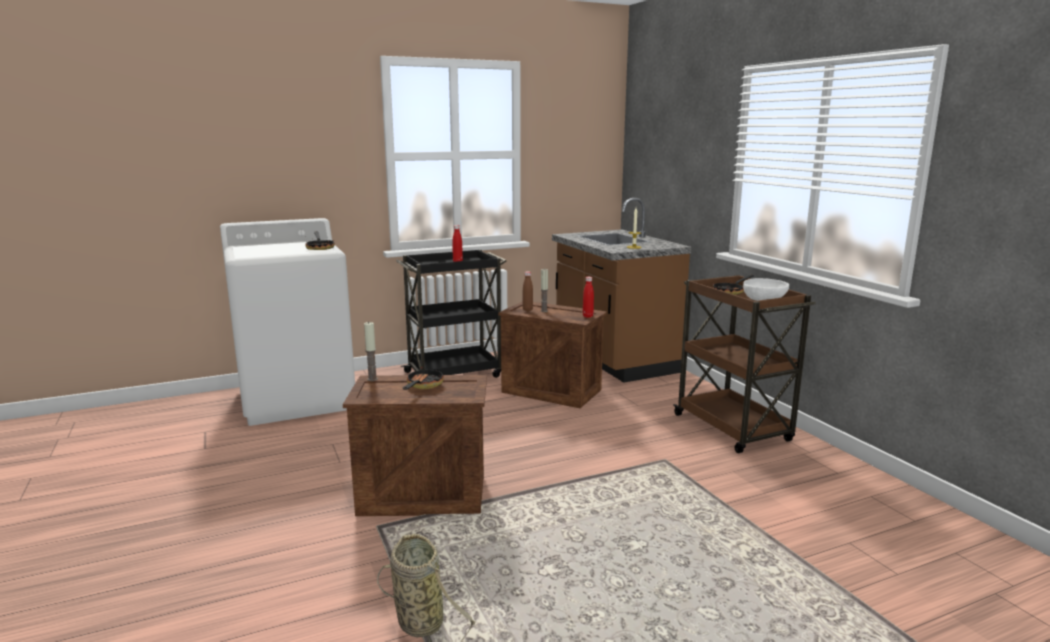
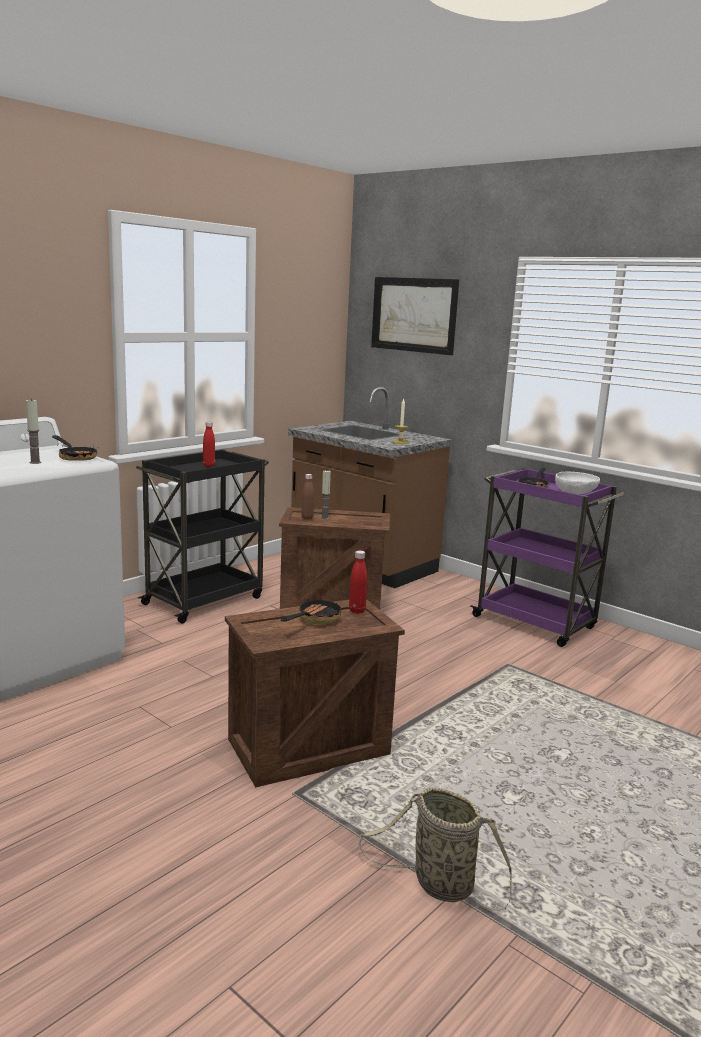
camera: 25 degrees left, 0 degrees up
candle [364,322,378,381] -> candle moved to [26,399,41,464]
frying pan [403,367,444,390] -> frying pan turned 45 degrees clockwise [281,596,342,624]
red bottle [583,277,594,318] -> red bottle moved to [349,551,367,614]
brown cart [673,275,816,453] -> purple cart [470,468,624,647]
none -> picture [371,277,459,355]

